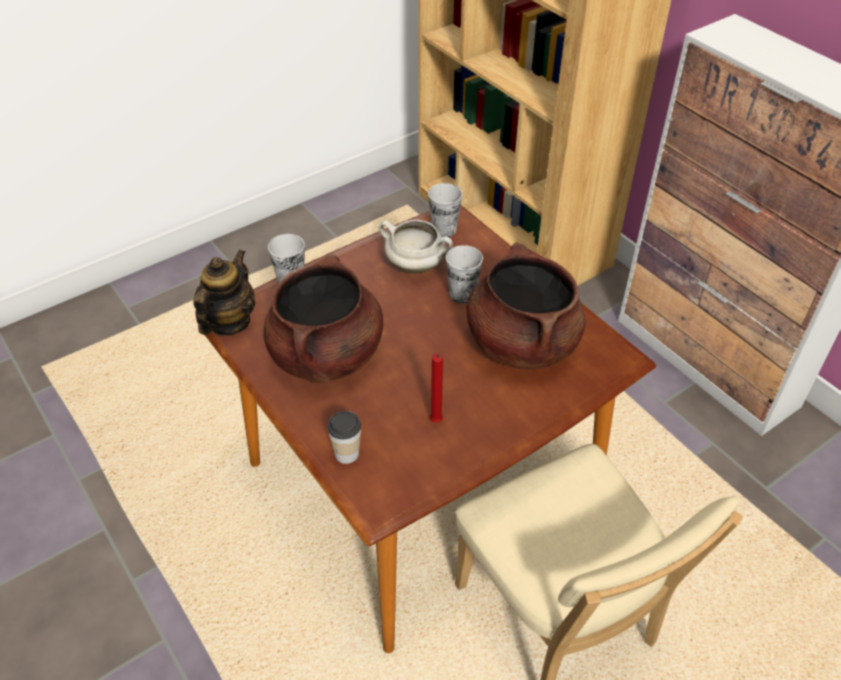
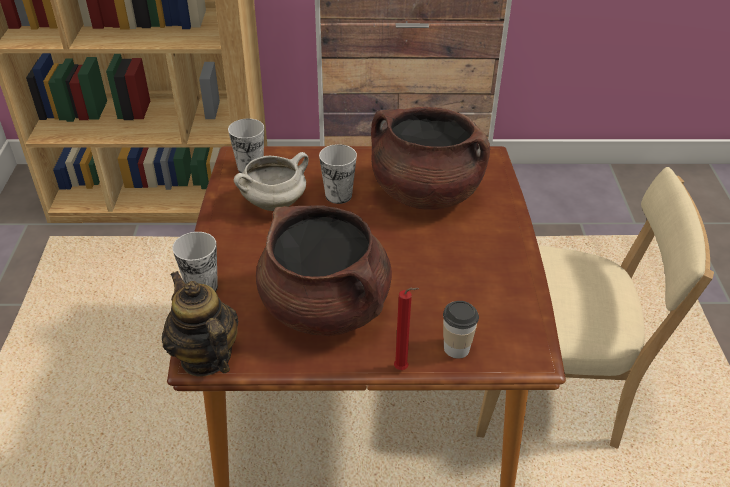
camera: 55 degrees left, 5 degrees down
red candle [430,354,443,423] -> red candle moved to [394,288,419,370]

